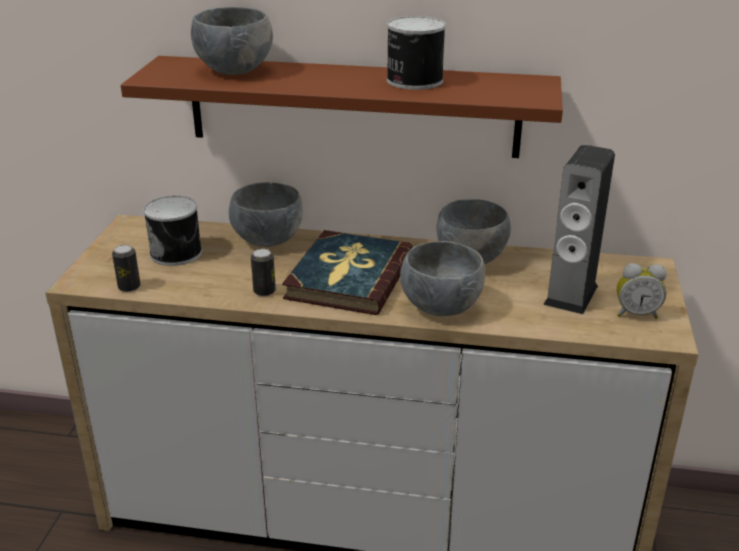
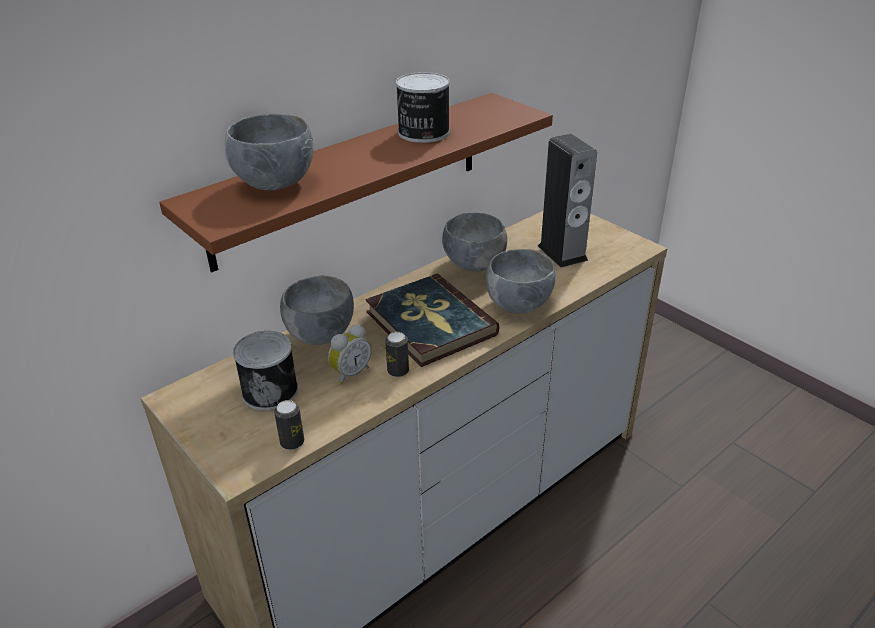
camera: 50 degrees left, 5 degrees up
alarm clock [617,263,667,319] -> alarm clock moved to [328,324,372,384]

